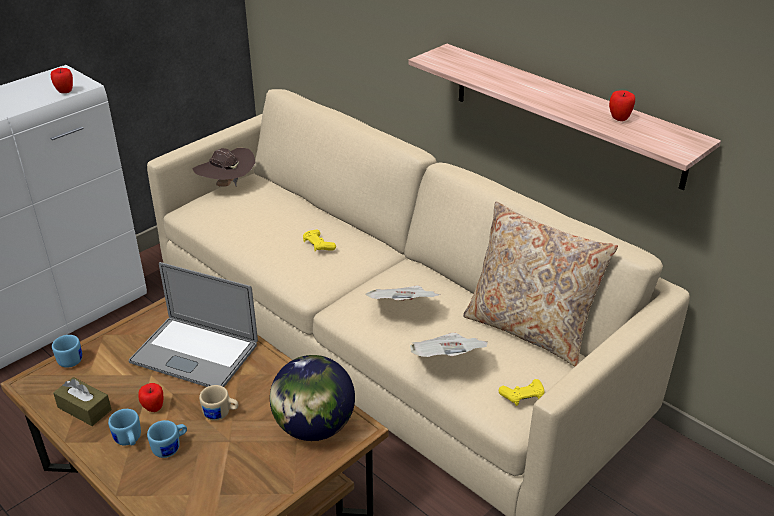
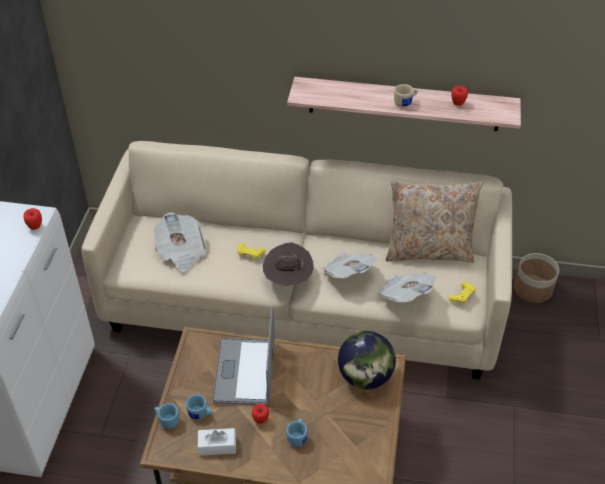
camera: 35 degrees left, 10 degrees up
brown tissue box [53,377,112,426] -> white tissue box [198,428,236,456]
blue mug [108,409,141,446] -> blue mug moved to [186,395,212,420]
laptop [128,262,258,387] -> laptop turned 105 degrees clockwise [213,306,275,405]
brown hat [193,148,256,187] -> brown hat moved to [263,242,314,286]
beige mug [199,385,238,421] -> beige mug moved to [394,84,418,108]
none -> newspaper [153,212,207,272]
none -> planter [514,253,559,303]

